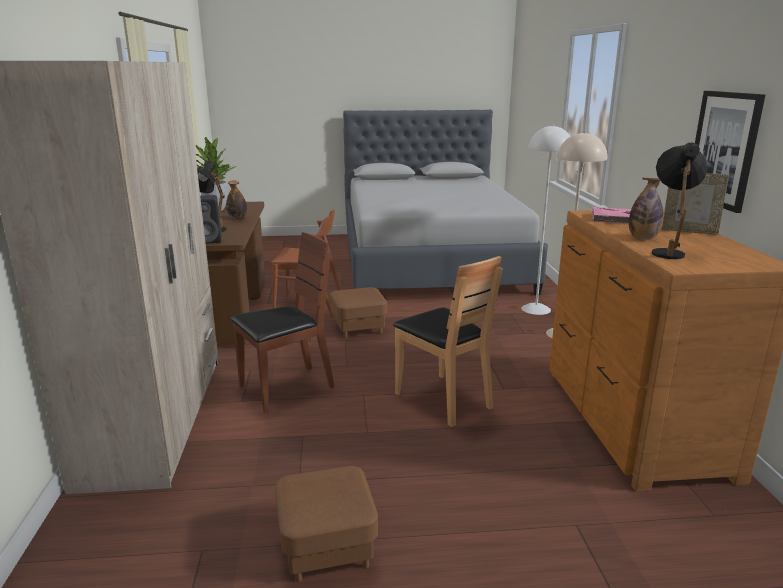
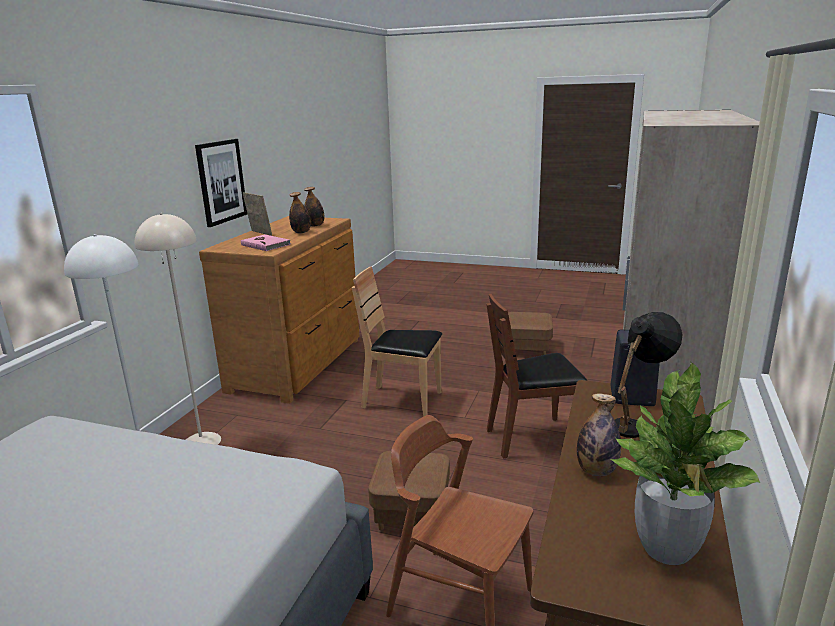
camera: 155 degrees left, 0 degrees up
brown chair [393,256,503,427] -> brown chair turned 60 degrees counterclockwise [352,266,442,417]
black table lamp [652,142,708,259] -> bottle [304,187,325,227]

